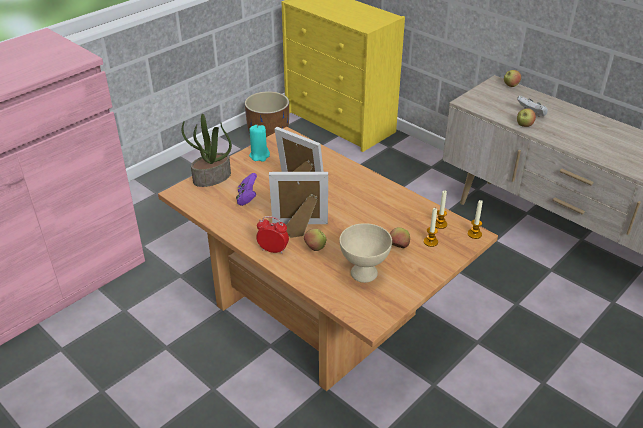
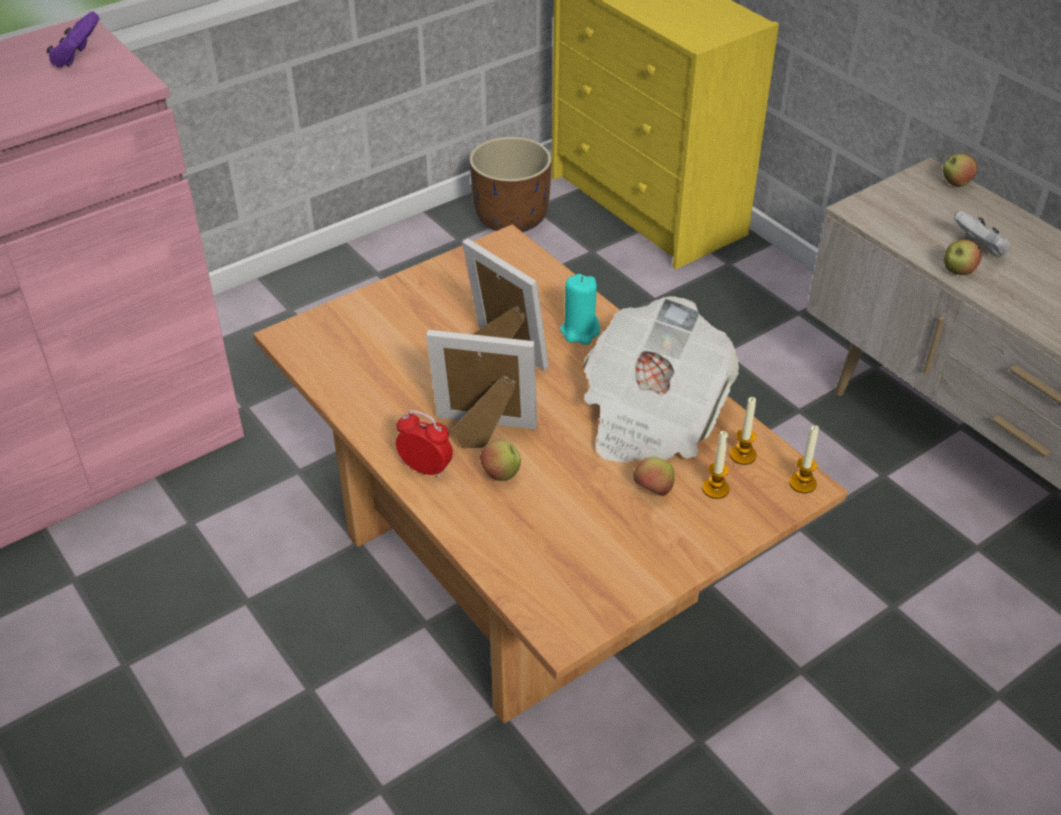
camera: 10 degrees right, 5 degrees up
potted plant [182,114,232,187] -> none
purple game controller [236,173,257,206] -> purple game controller moved to [47,11,100,68]
turquoise candle [249,125,270,162] -> turquoise candle moved to [560,274,600,345]
beige bowl [339,223,392,283] -> none
none -> newspaper [583,296,739,462]

